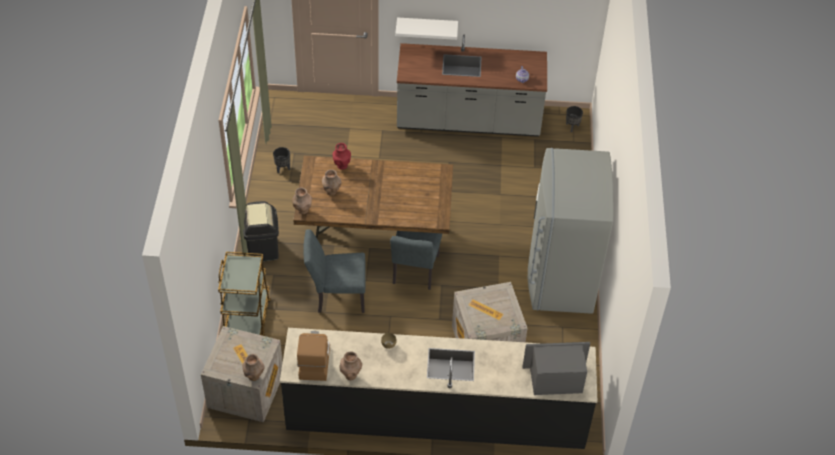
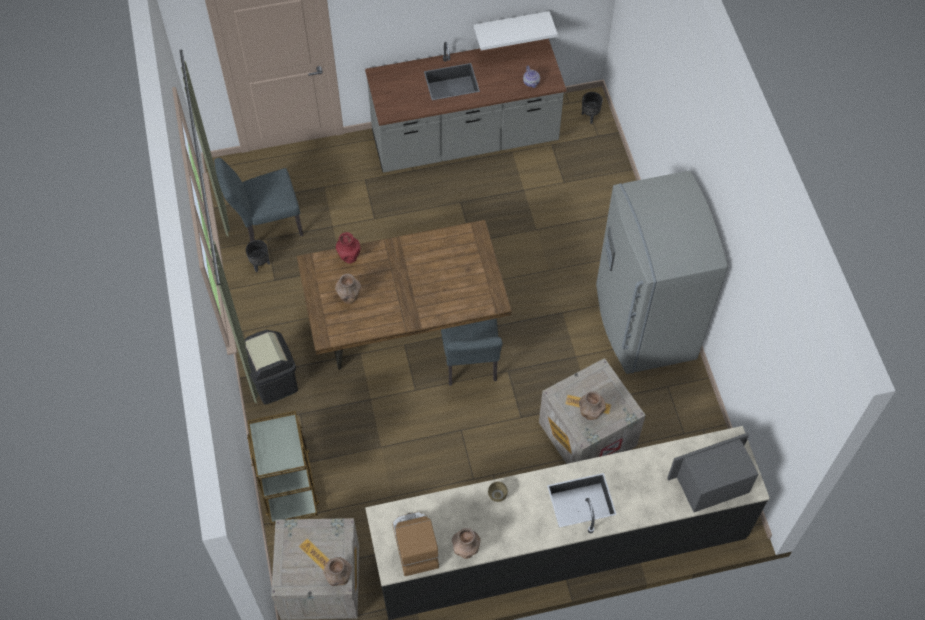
camera: 15 degrees left, 10 degrees up
brown vase [292,187,312,214] -> brown vase moved to [579,391,606,420]
grey chair [303,229,365,313] -> grey chair moved to [214,158,303,242]
white shelf [395,17,458,40] -> white shelf moved to [474,11,558,50]

